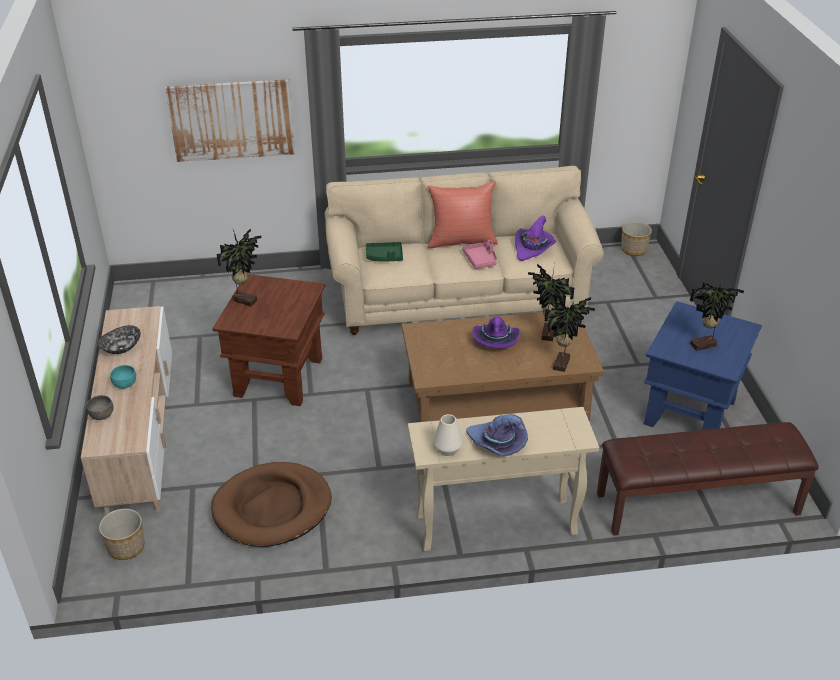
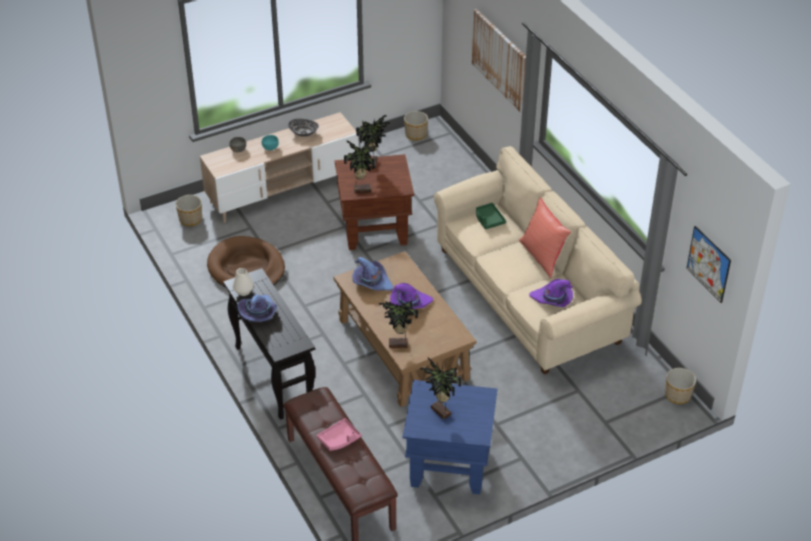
camera: 70 degrees right, 5 degrees up
beige console table [408,407,599,551] -> black console table [223,268,315,420]
pink tray [462,240,497,269] -> pink tray moved to [317,418,361,451]
potted plant [528,264,574,341] -> potted plant moved to [344,138,379,194]
none -> purple hat [352,257,393,291]
none -> planter [404,111,428,140]
none -> picture [686,226,731,303]

